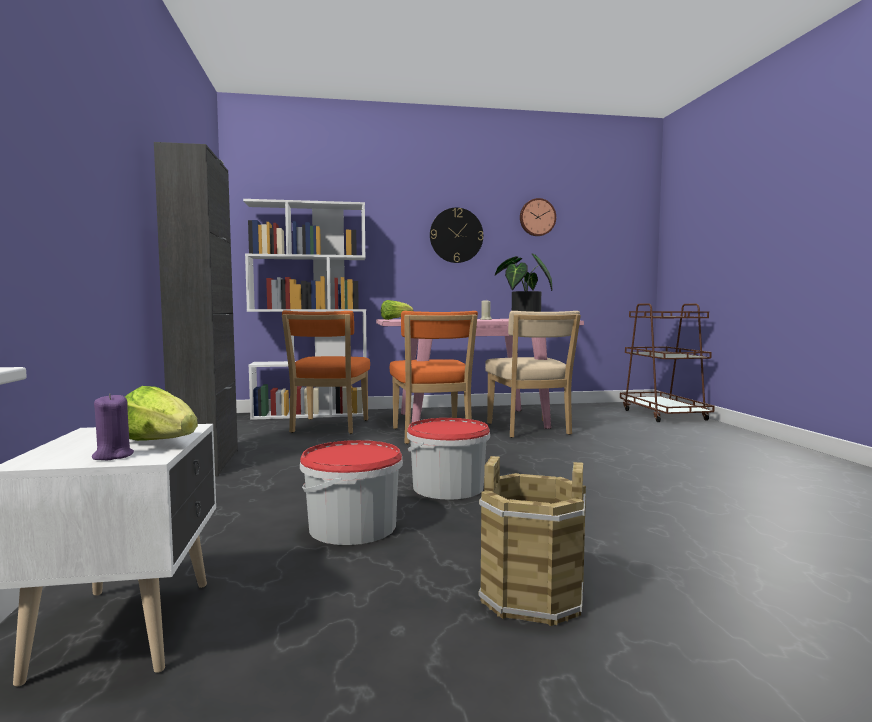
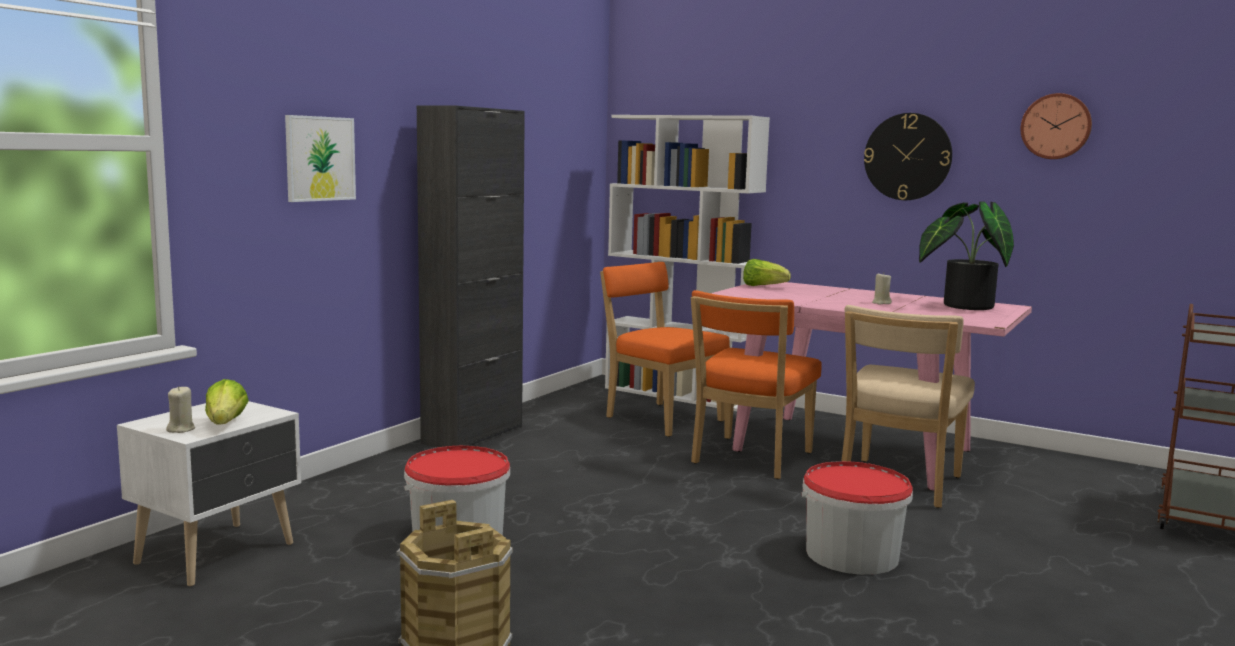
camera: 40 degrees right, 5 degrees up
purple candle [92,393,134,460] -> beige candle [166,386,195,433]
orange chair [282,311,370,434] -> orange chair turned 90 degrees clockwise [600,262,730,437]
bucket [407,418,490,500] -> bucket moved to [801,461,913,575]
none -> picture [285,115,356,202]

